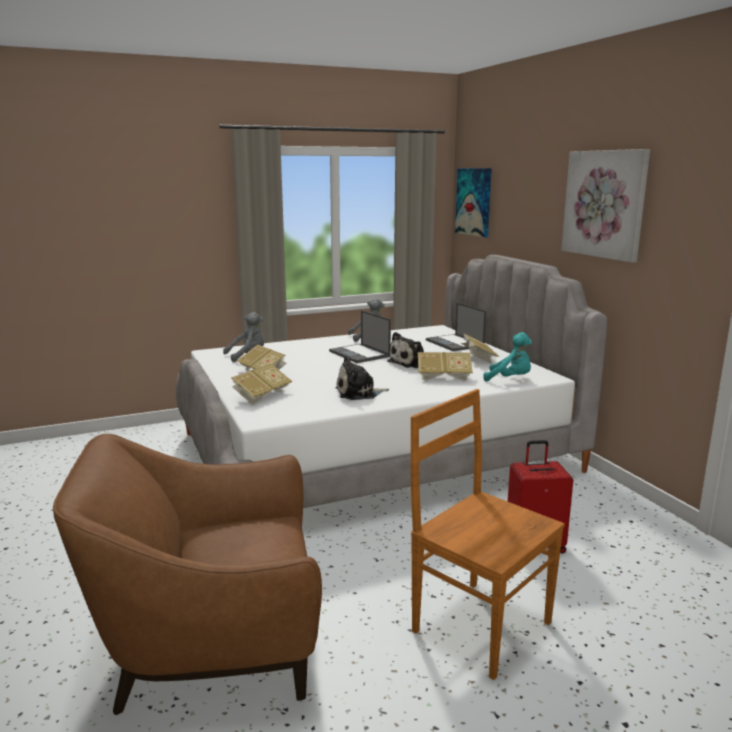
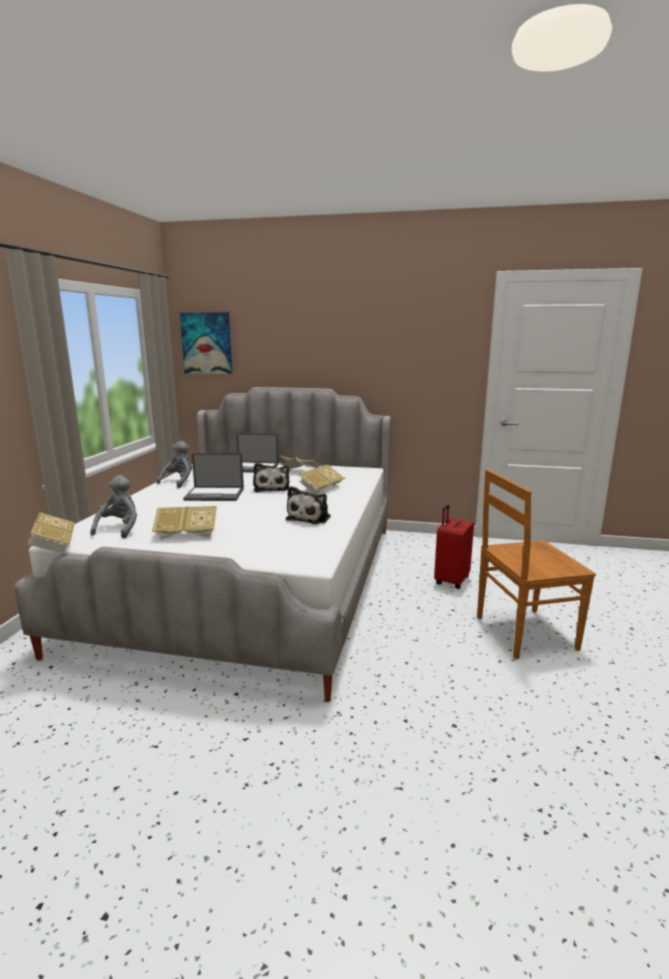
camera: 55 degrees left, 0 degrees up
brown armchair [53,434,322,715] -> none
book [231,364,293,405] -> book moved to [28,512,75,554]
turquoise plush toy [484,332,532,382] -> none
picture [561,149,650,263] -> none

